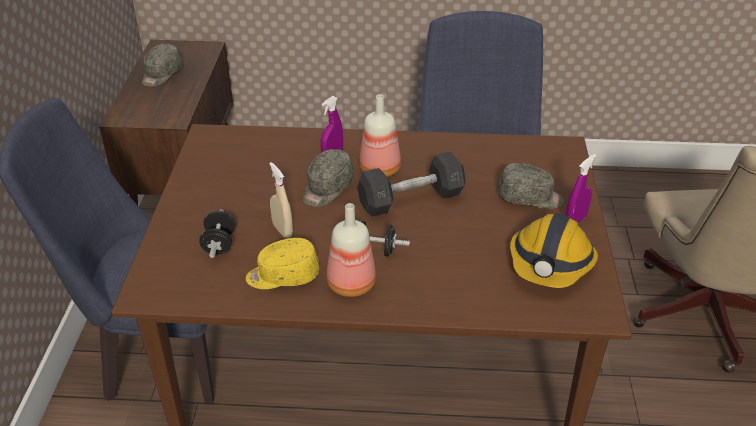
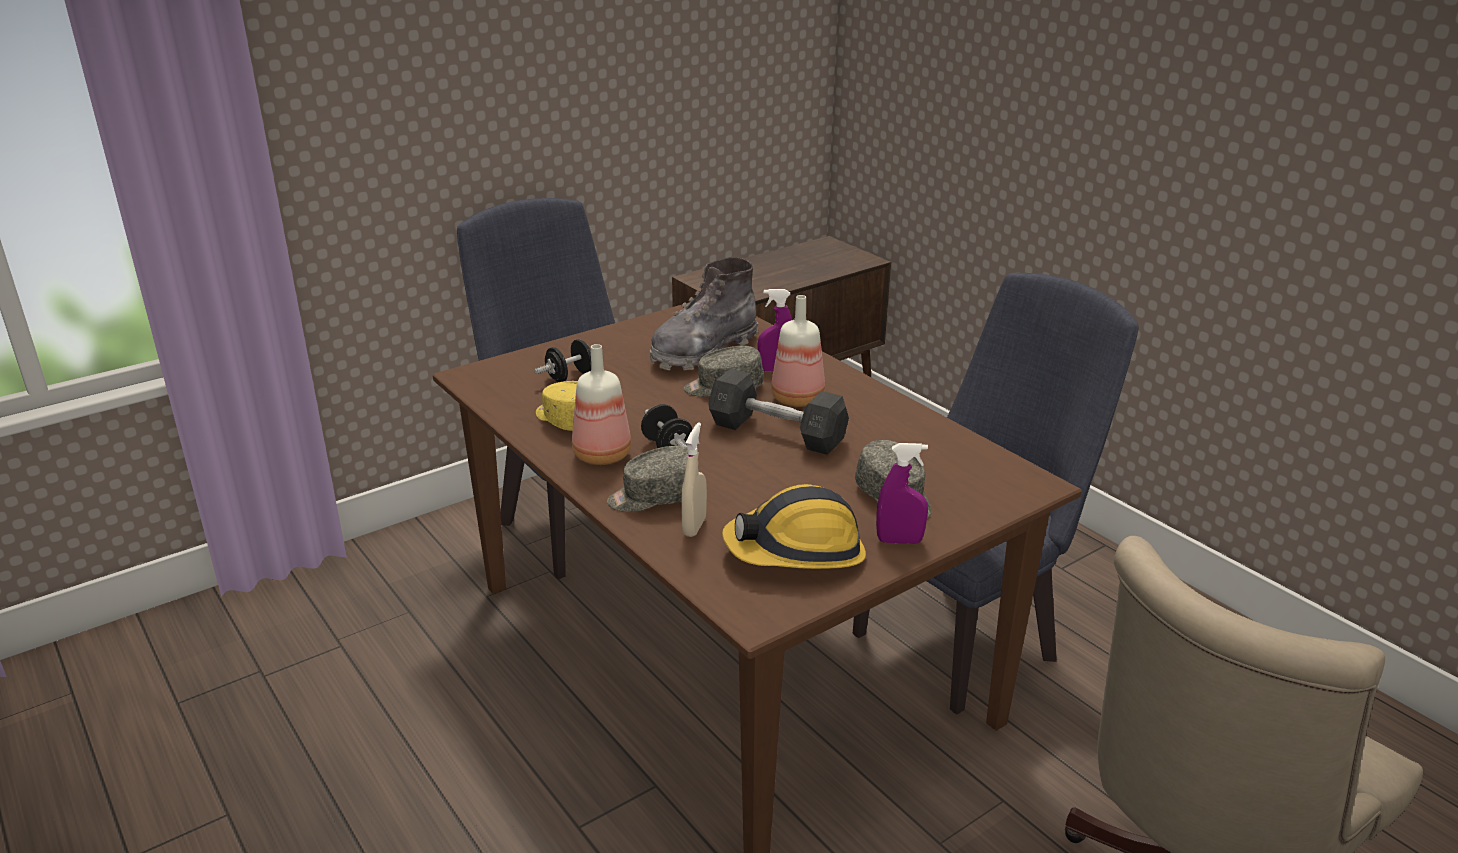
camera: 50 degrees right, 10 degrees down
grey cap [142,44,182,87] -> grey cap moved to [607,446,699,512]
beige spray bottle [269,162,293,238] -> beige spray bottle moved to [681,422,707,537]
none -> grey boot [650,257,759,371]

